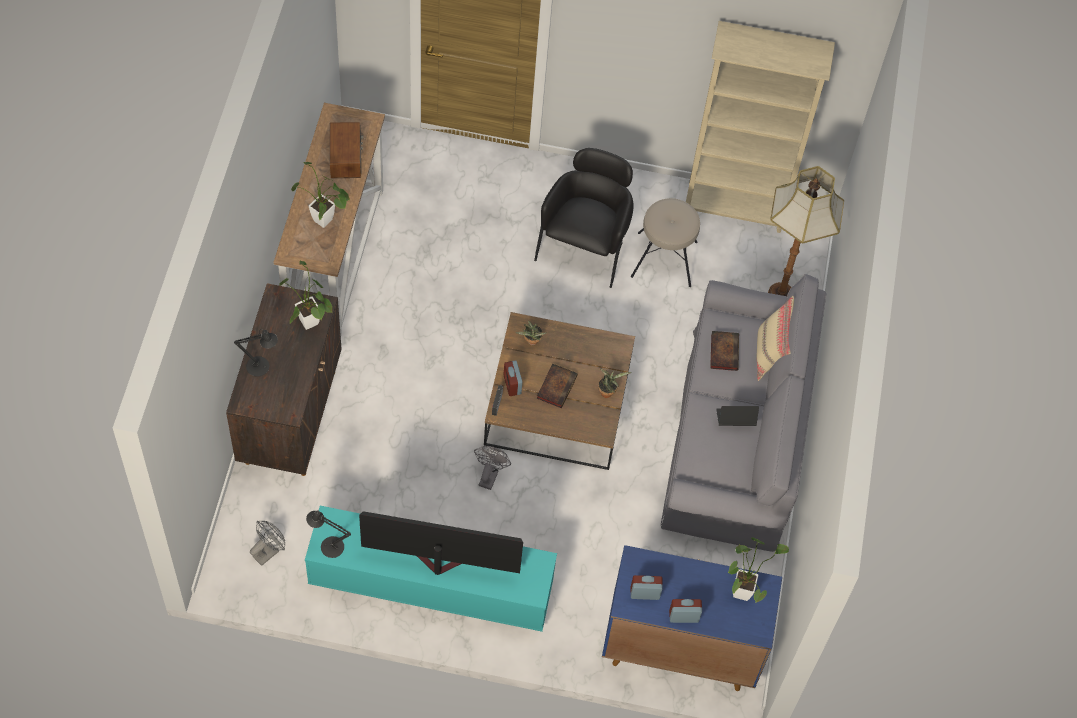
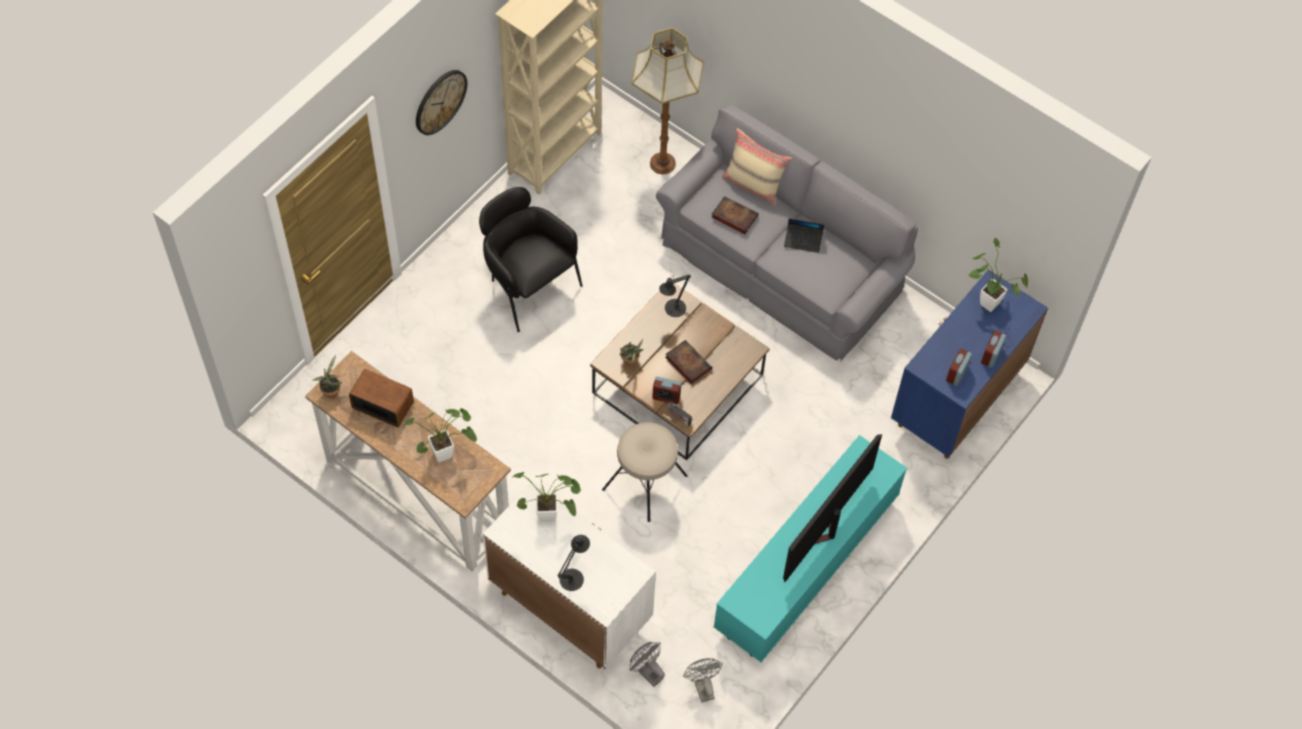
camera: 60 degrees left, 0 degrees up
brown cabinet [226,283,342,476] -> white cabinet [483,480,656,669]
black table lamp [306,510,351,558] -> black table lamp moved to [659,274,691,317]
grey fan [474,446,511,490] -> grey fan moved to [630,642,665,687]
potted plant [598,368,632,398] -> potted plant moved to [313,355,342,398]
beige stool [631,198,700,287] -> beige stool moved to [602,422,687,522]
laptop [716,406,759,426] -> laptop turned 105 degrees counterclockwise [784,218,824,253]
none -> wall clock [416,70,467,135]

